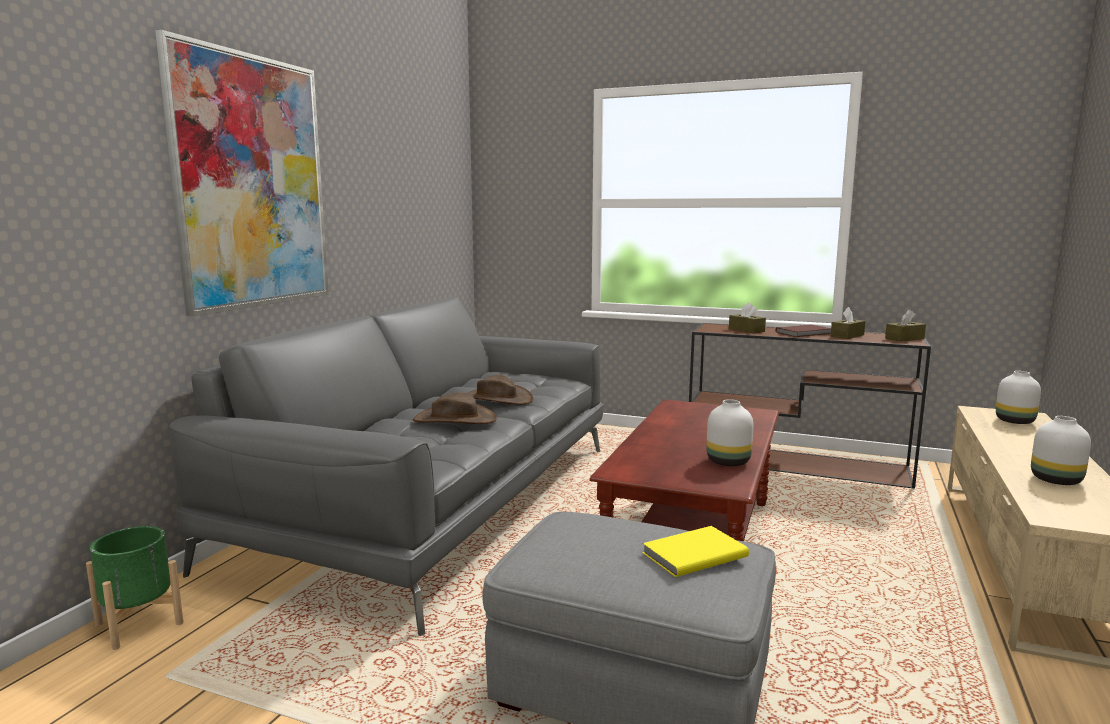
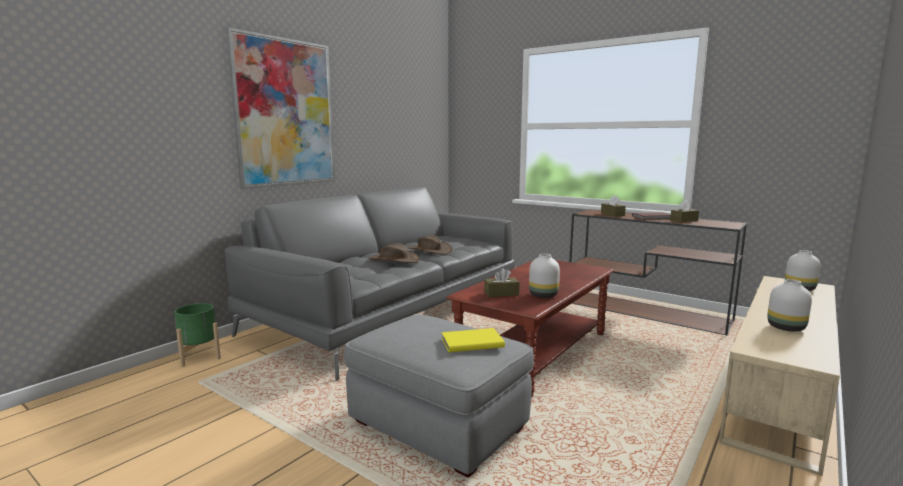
camera: 15 degrees right, 0 degrees up
brown tissue box [885,310,926,342] -> brown tissue box moved to [484,268,520,297]

